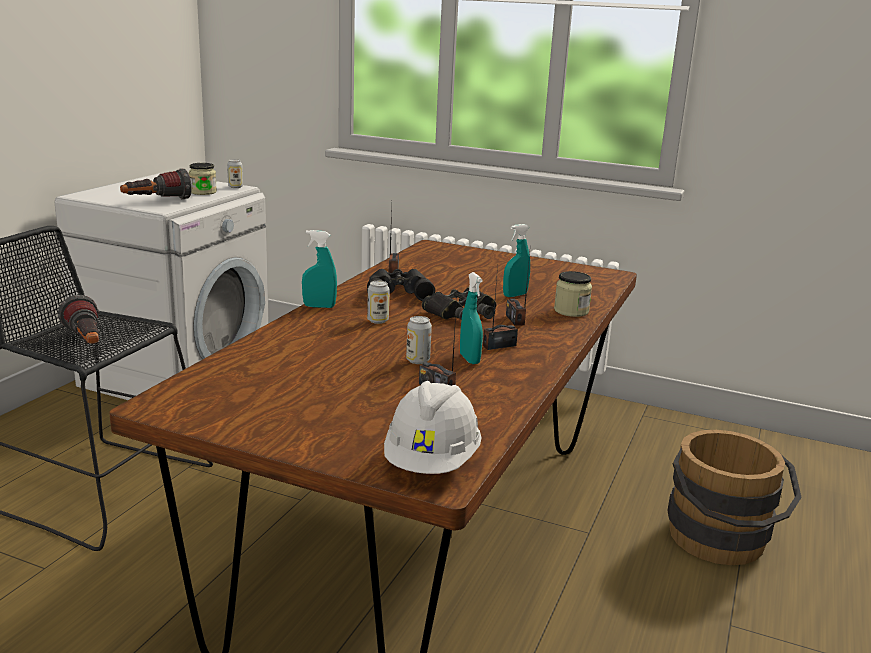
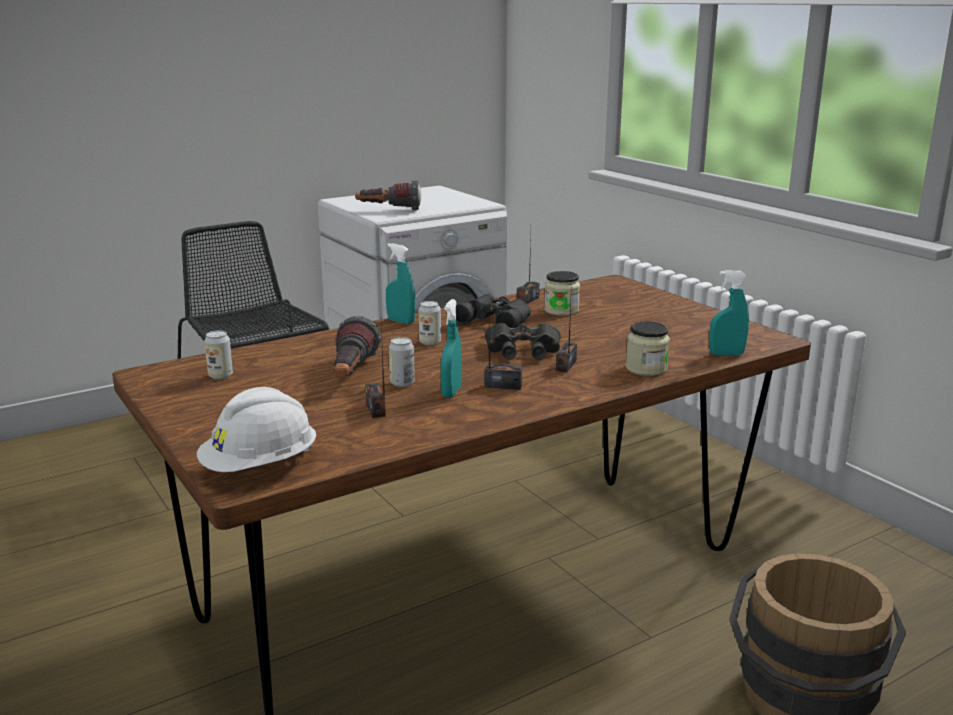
camera: 35 degrees right, 0 degrees up
flashlight [58,295,100,344] -> flashlight moved to [333,316,381,377]
jar [189,163,217,195] -> jar moved to [544,271,580,316]
can [227,159,243,188] -> can moved to [204,331,233,380]
turquoise spray bottle [503,224,530,297] -> turquoise spray bottle moved to [709,271,749,356]

